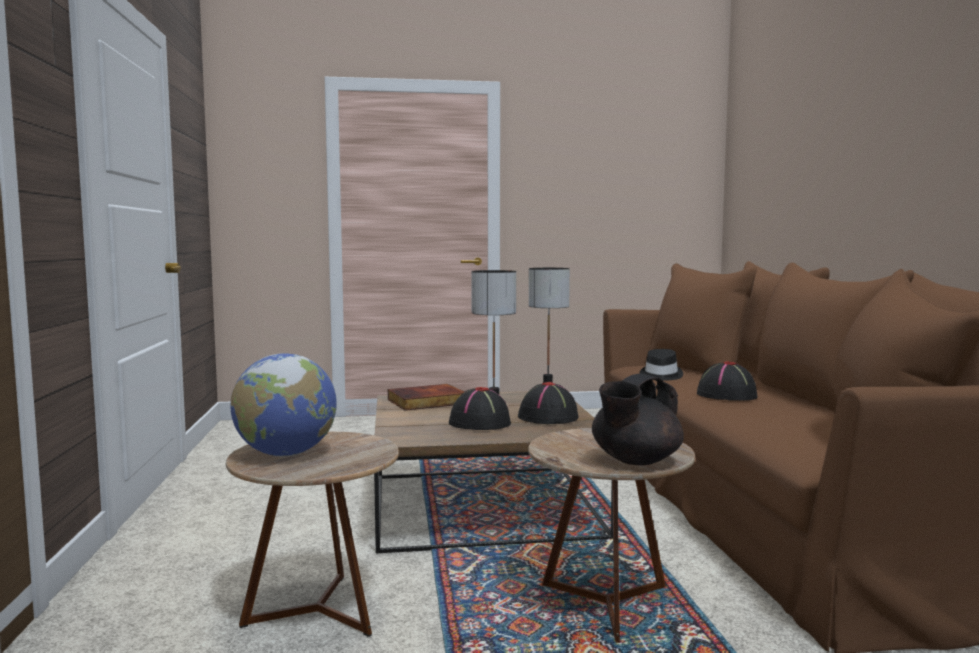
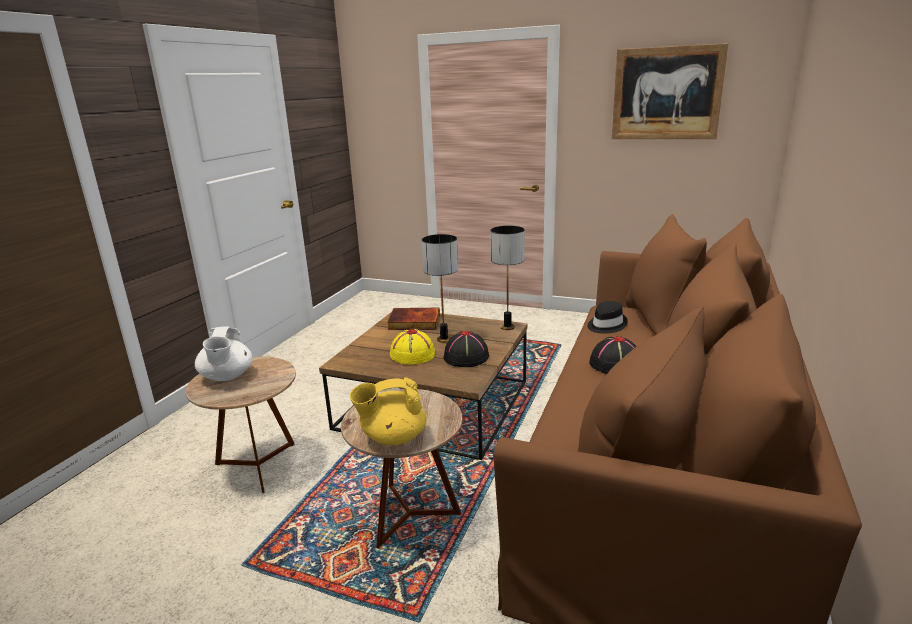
camera: 30 degrees right, 15 degrees up
globe [231,353,337,457] -> white teapot [195,327,253,381]
black hat [449,387,511,430] -> yellow hat [390,329,435,365]
black teapot [592,374,684,465] -> yellow teapot [350,377,426,445]
none -> picture [612,43,728,139]

